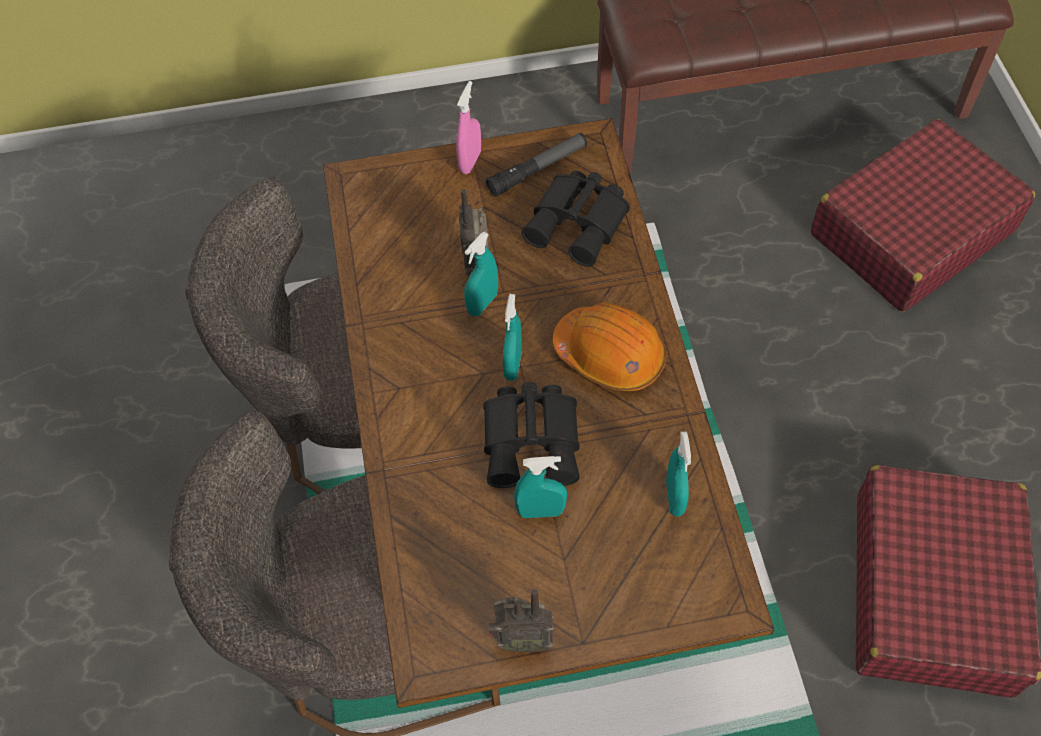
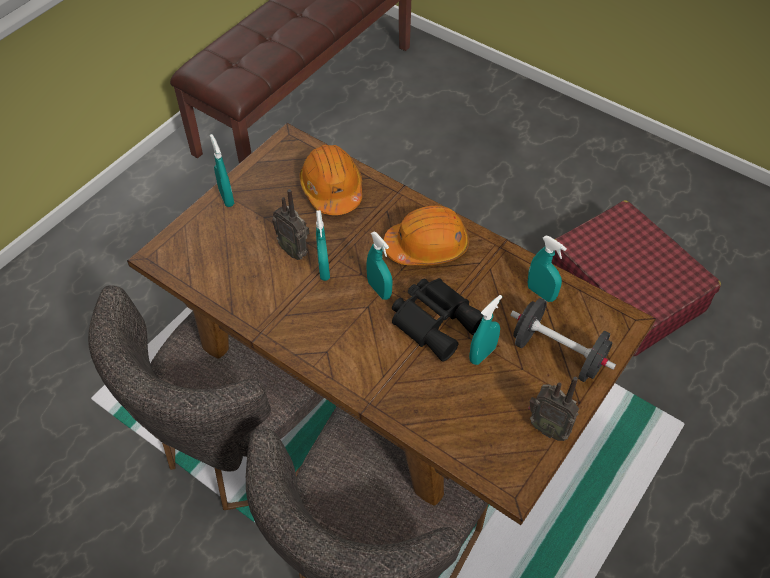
camera: 45 degrees left, 5 degrees down
pink spray bottle [456,81,481,174] -> turquoise spray bottle [210,134,234,207]
flashlight [486,133,587,197] -> none
radio [488,589,554,652] -> radio turned 75 degrees clockwise [528,377,579,441]
black binoculars [521,171,630,267] -> orange hard hat [300,145,362,215]
red suitcase [811,119,1035,312] -> none
none -> black dumbbell [510,298,616,382]

